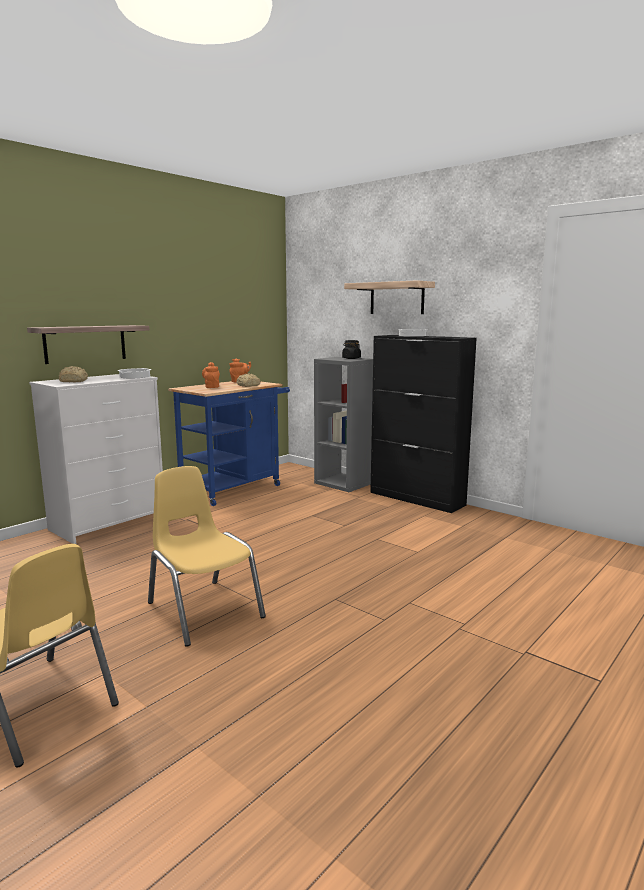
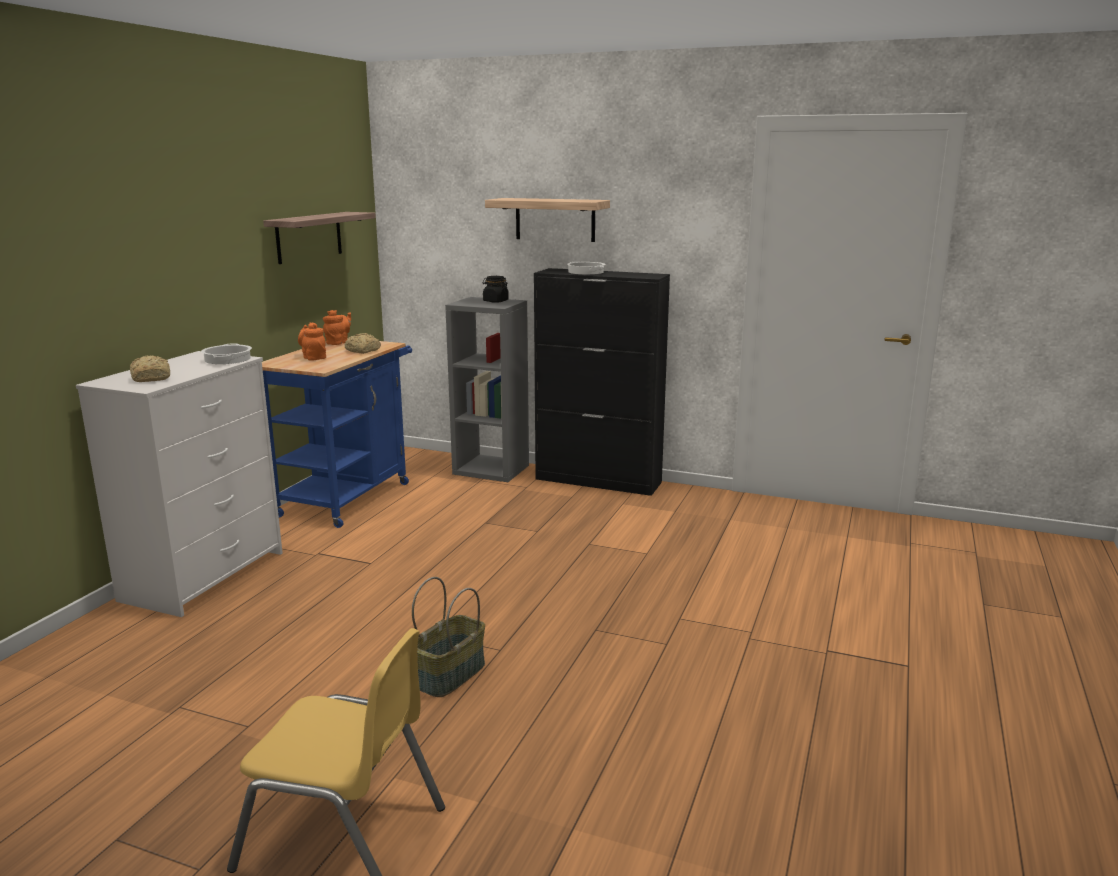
camera: 20 degrees left, 5 degrees up
shelf [27,325,149,364] -> shelf moved to [263,212,376,264]
yellow chair [148,466,266,647] -> basket [412,577,485,697]

